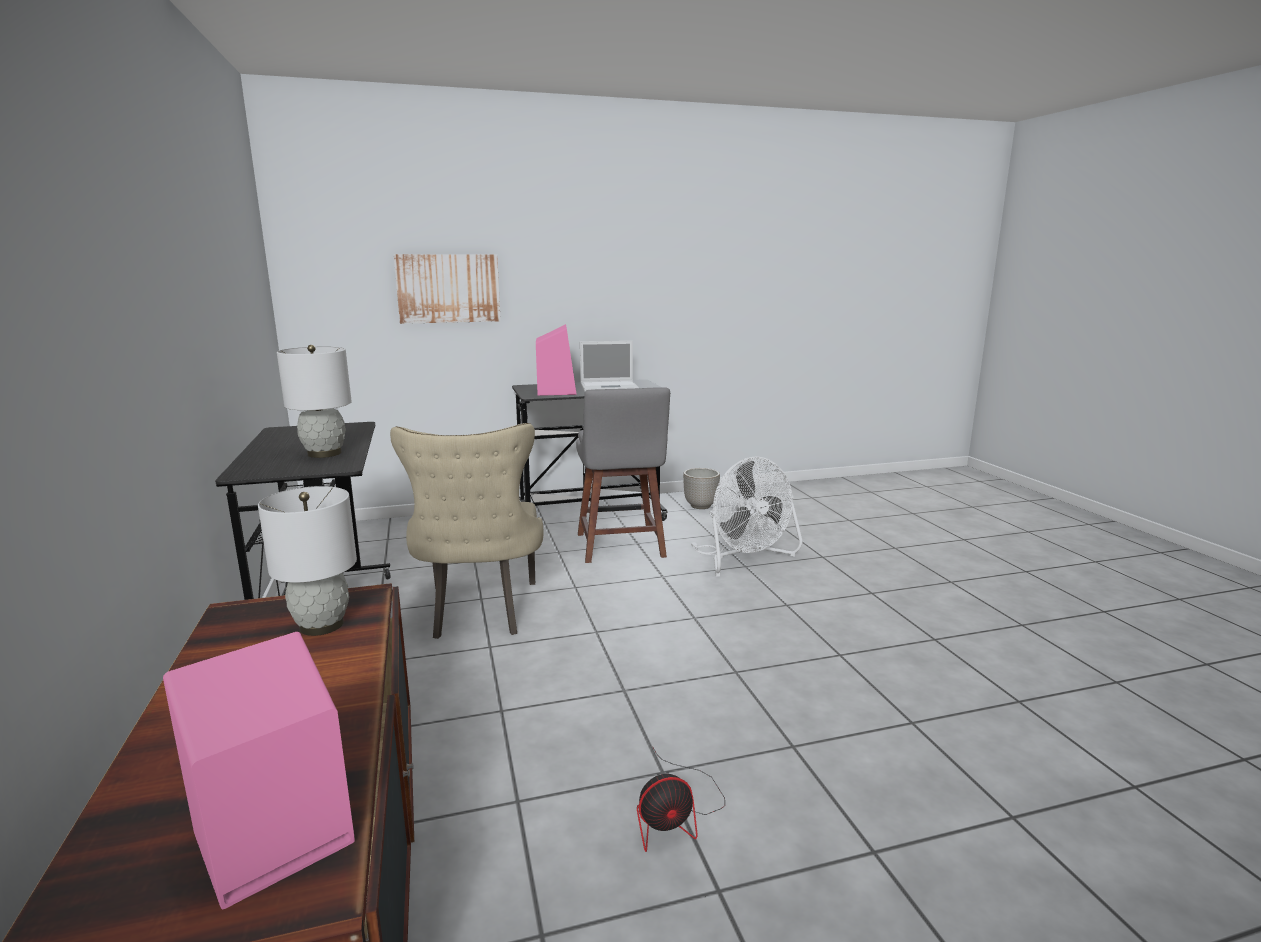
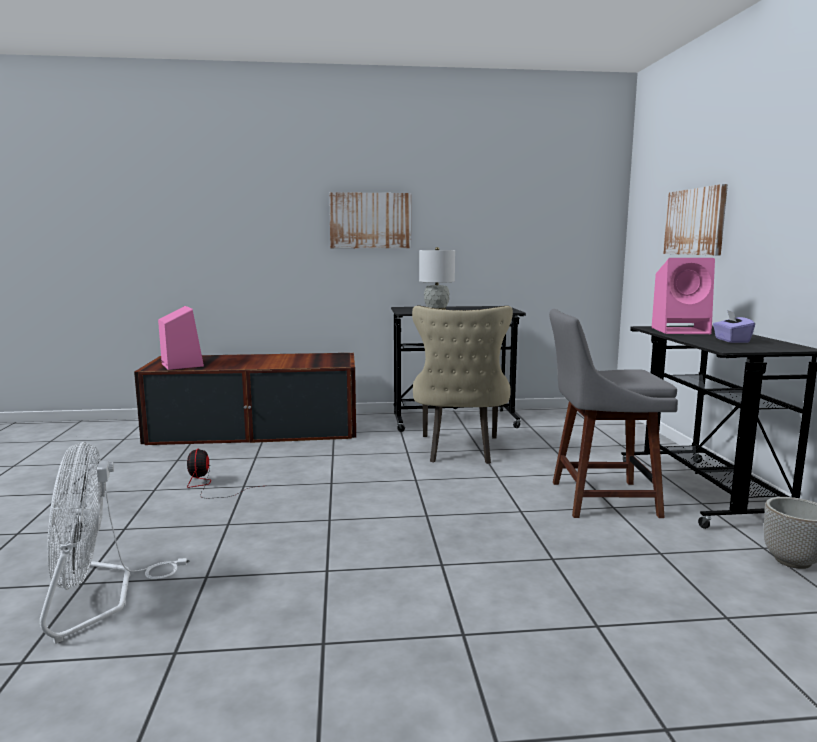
camera: 100 degrees right, 5 degrees down
white table lamp [258,486,357,636] -> none
beige chair [390,423,543,639] -> beige chair turned 90 degrees counterclockwise [412,306,513,464]
laptop [580,341,639,392] -> purple tissue box [713,310,755,343]
white fan [691,457,803,577] -> white fan moved to [40,442,190,644]
none -> picture [329,192,411,248]

